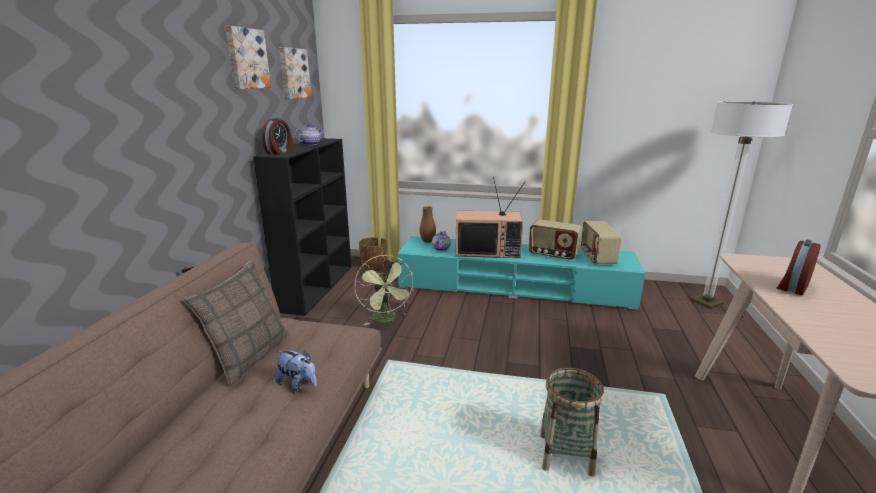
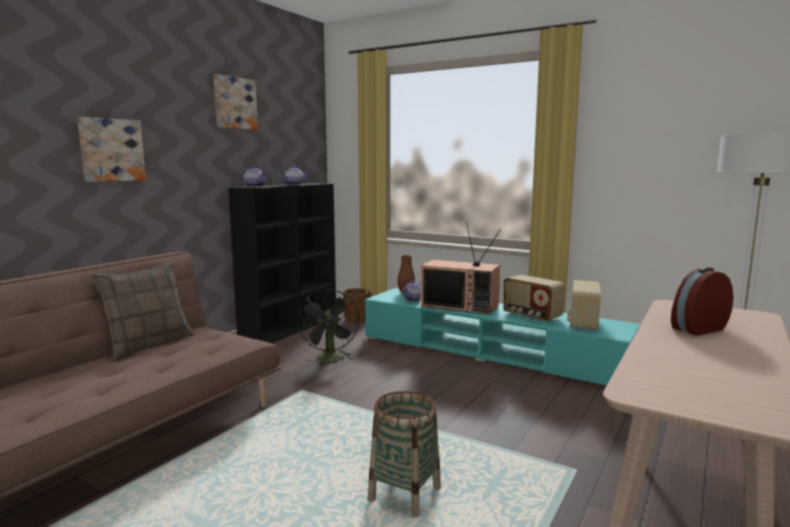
camera: 20 degrees right, 10 degrees down
alarm clock [262,118,293,155] -> teapot [243,166,266,187]
plush toy [275,350,317,392] -> none
picture [279,47,311,99] -> picture moved to [77,117,146,182]
green fan [354,255,414,325] -> black fan [297,289,359,362]

